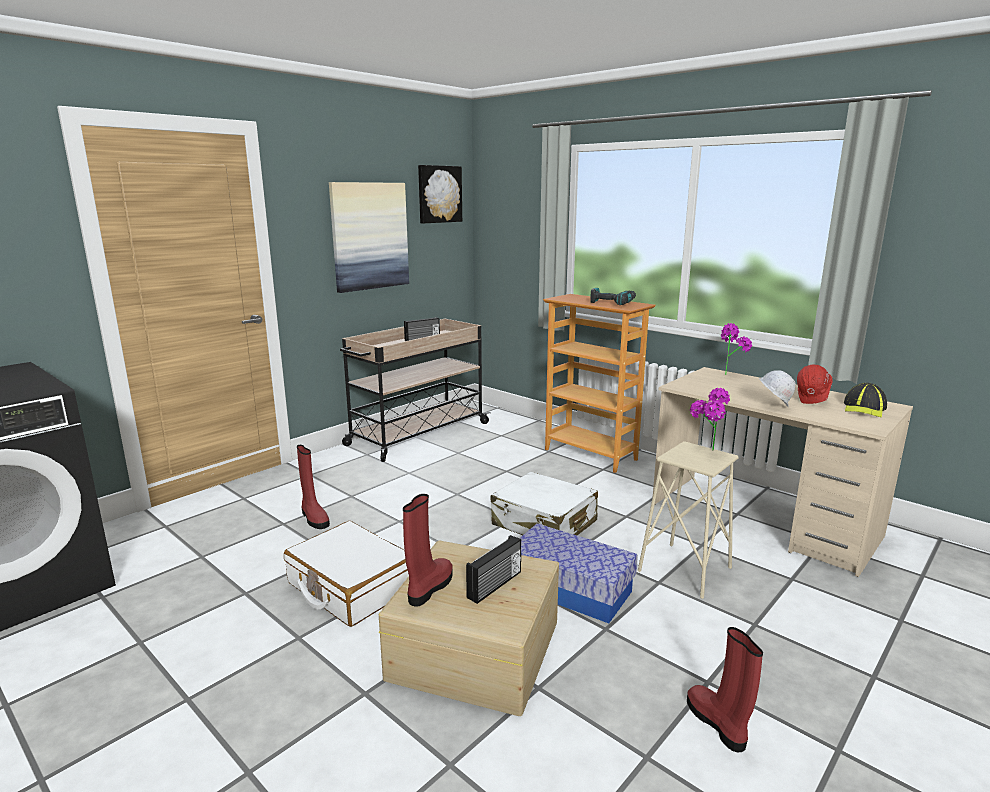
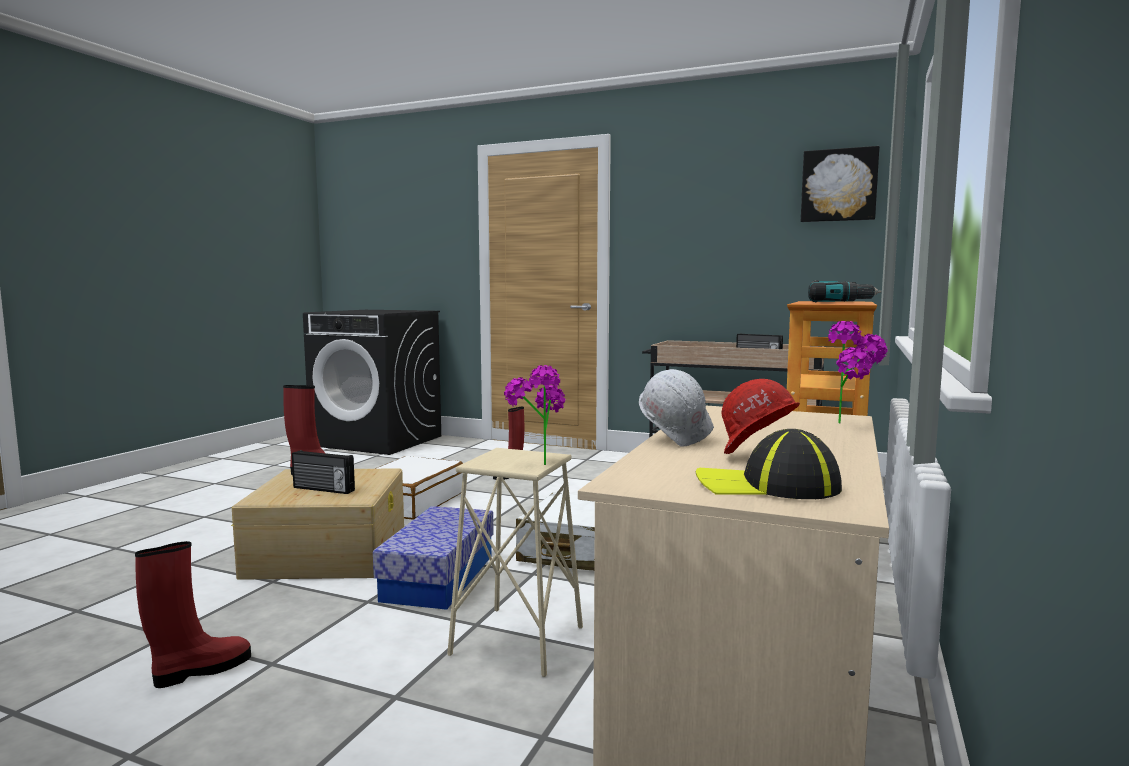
camera: 70 degrees right, 10 degrees down
picture [329,182,409,293] -> none

